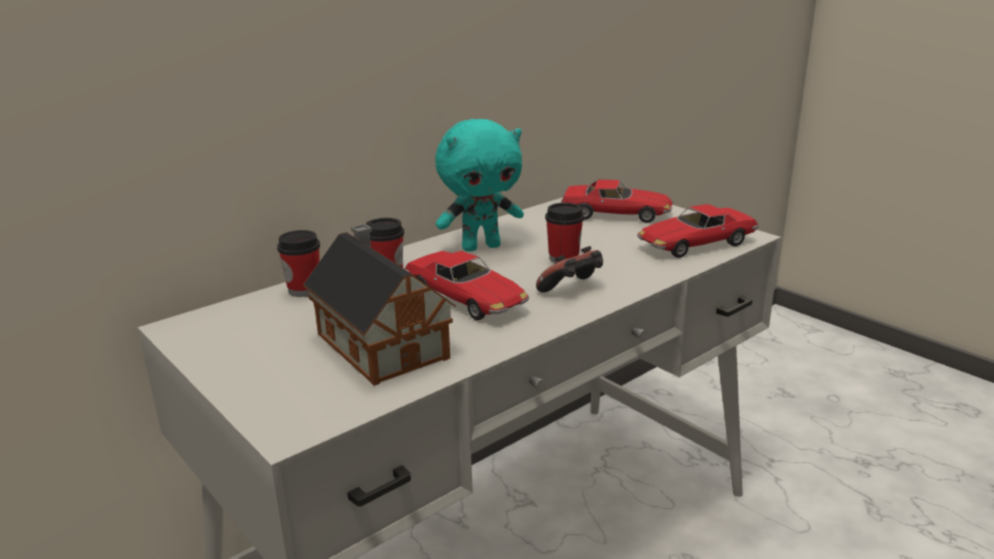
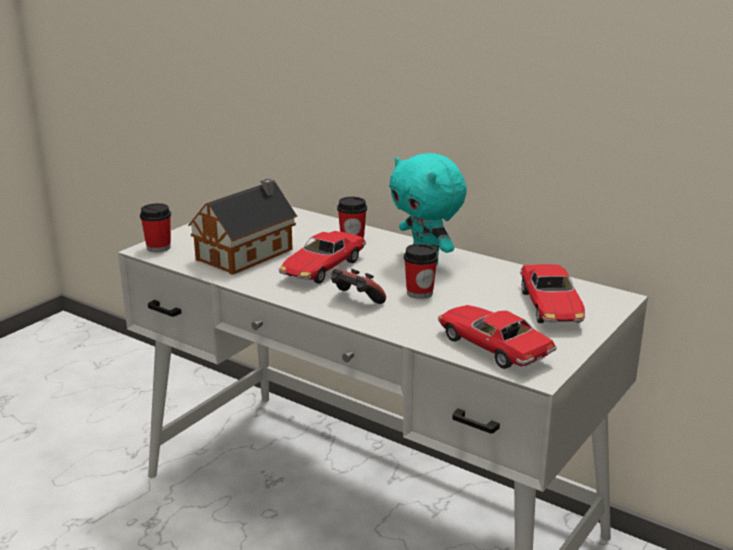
camera: 75 degrees right, 0 degrees up
cup [277,230,320,297] -> cup moved to [140,203,171,252]

